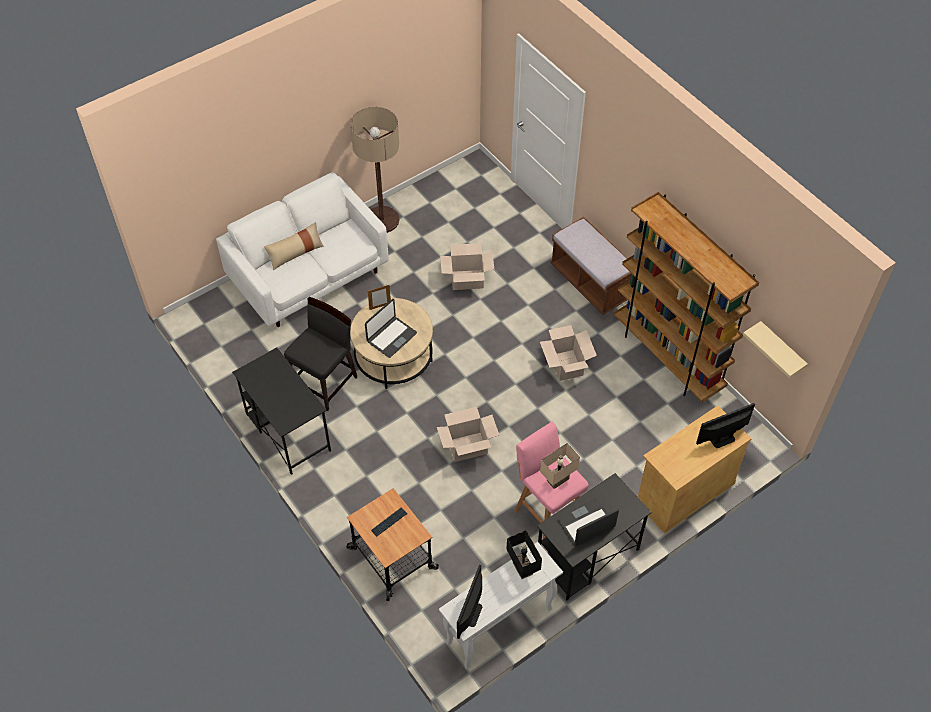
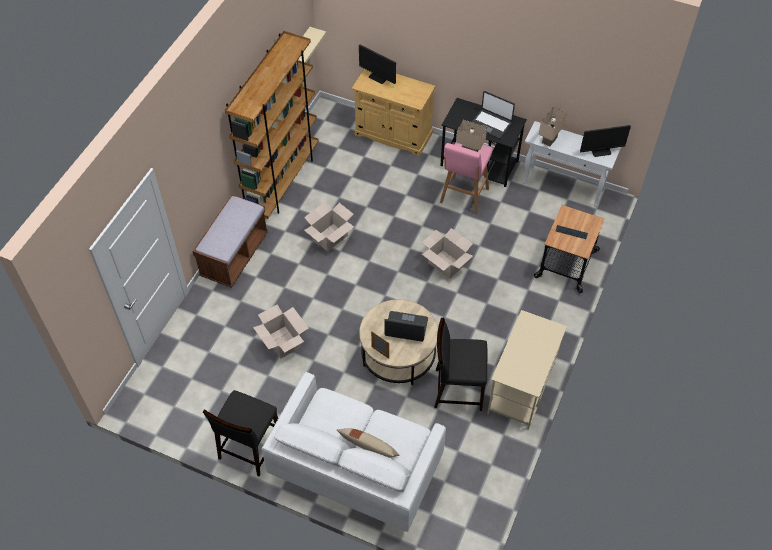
camera: 120 degrees left, 0 degrees up
black desk [232,347,331,475] -> beige desk [487,310,567,430]
floor lamp [350,107,400,233] -> black chair [203,390,278,476]
black table lamp [506,530,542,579] -> beige table lamp [539,107,567,147]

